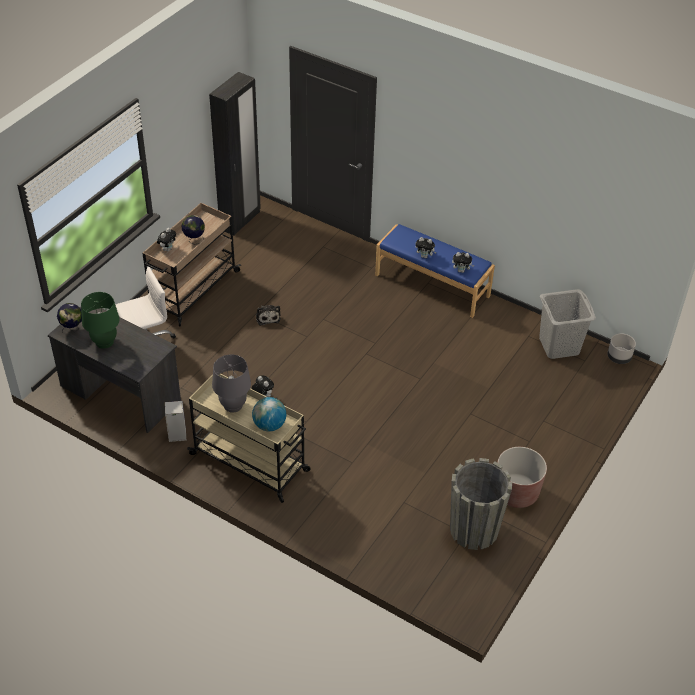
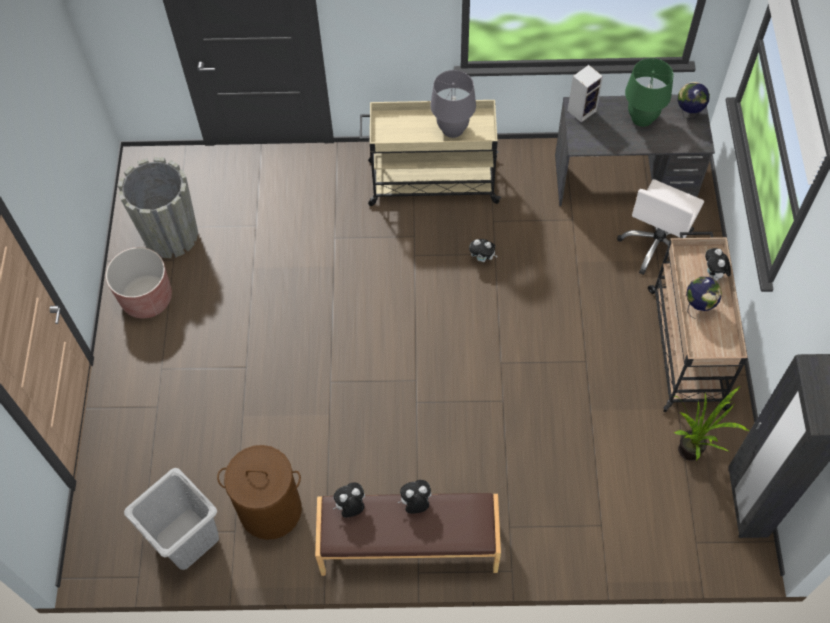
camera: 150 degrees right, 15 degrees up
speaker [165,401,186,442] -> speaker moved to [568,65,603,122]
globe [252,397,286,431] -> none
plush toy [256,305,281,326] -> none
blue bench [375,224,495,318] -> brown bench [315,493,501,576]
grey planter [607,333,636,364] -> none
none -> brown laundry basket [217,445,302,540]
none -> potted plant [674,386,749,461]

